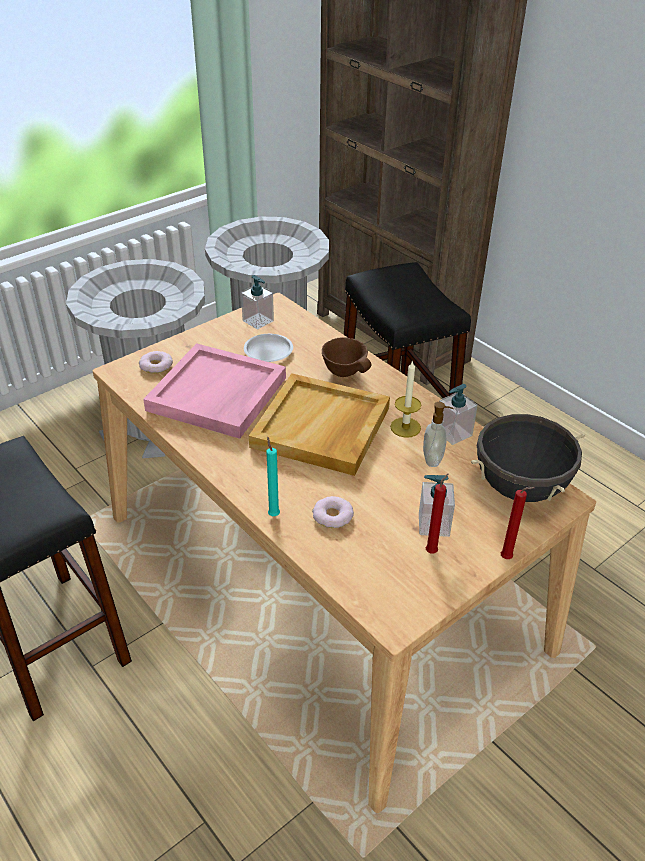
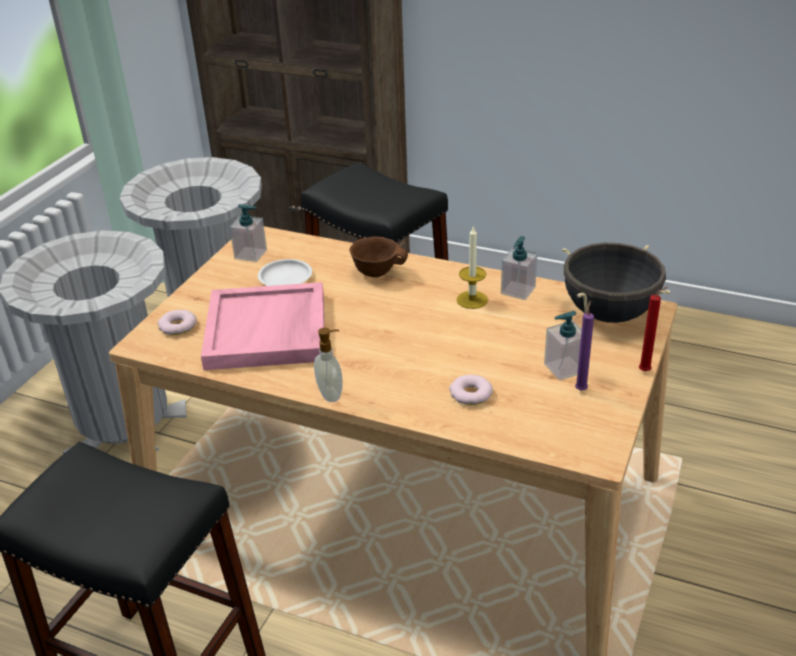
camera: 25 degrees left, 5 degrees down
beige tray [249,373,390,476] -> none
turquoise candle [267,437,280,516] -> none
soap dispenser [423,402,454,467] -> soap dispenser moved to [314,328,343,402]
red candle [426,474,448,553] -> purple candle [575,301,594,391]

